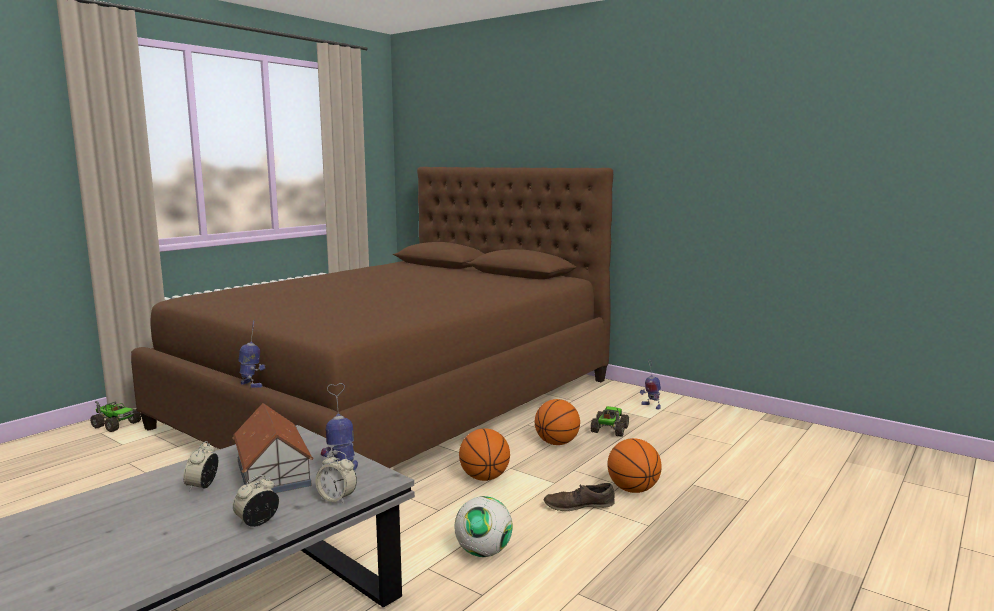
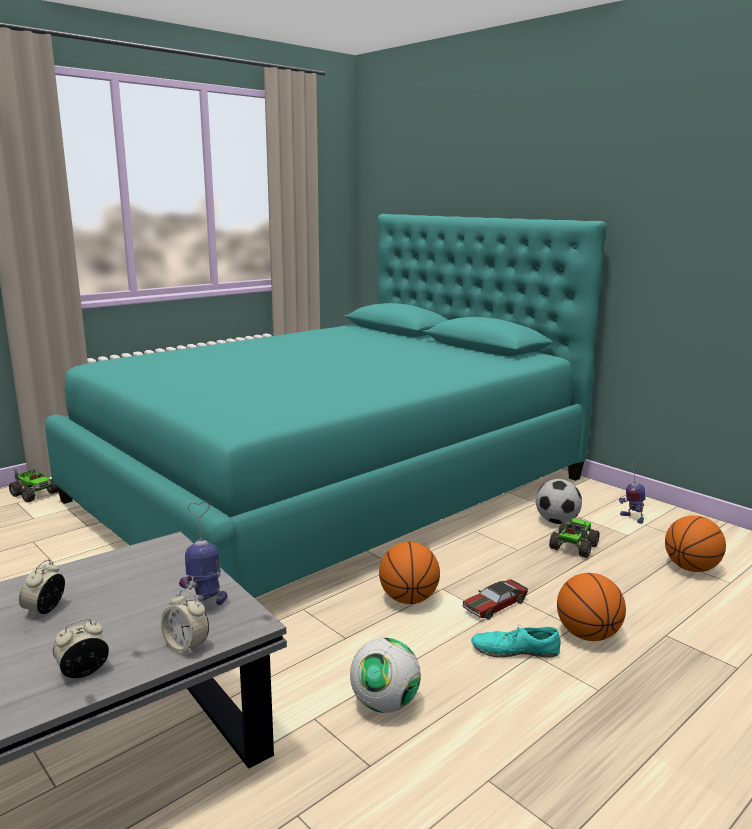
camera: 10 degrees right, 5 degrees up
brown bed [131,167,613,468] -> turquoise bed [45,214,607,598]
toy house [232,403,314,493] -> none
toy robot [238,320,265,388] -> none
basketball [535,399,580,445] -> basketball moved to [665,515,726,572]
brown shoe [544,483,615,511] -> turquoise shoe [471,625,561,657]
none -> toy car [462,579,528,620]
none -> football [536,479,582,524]

